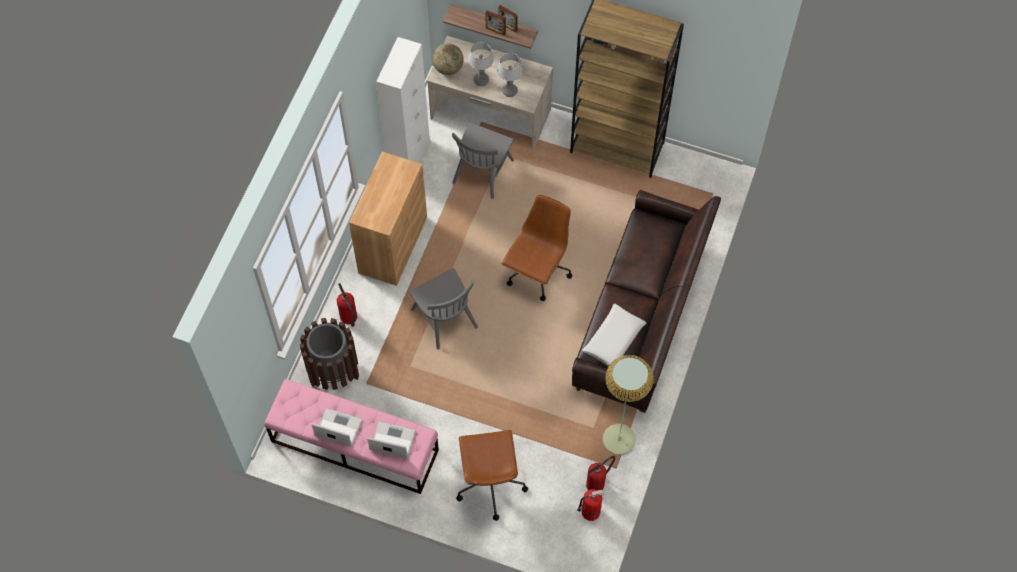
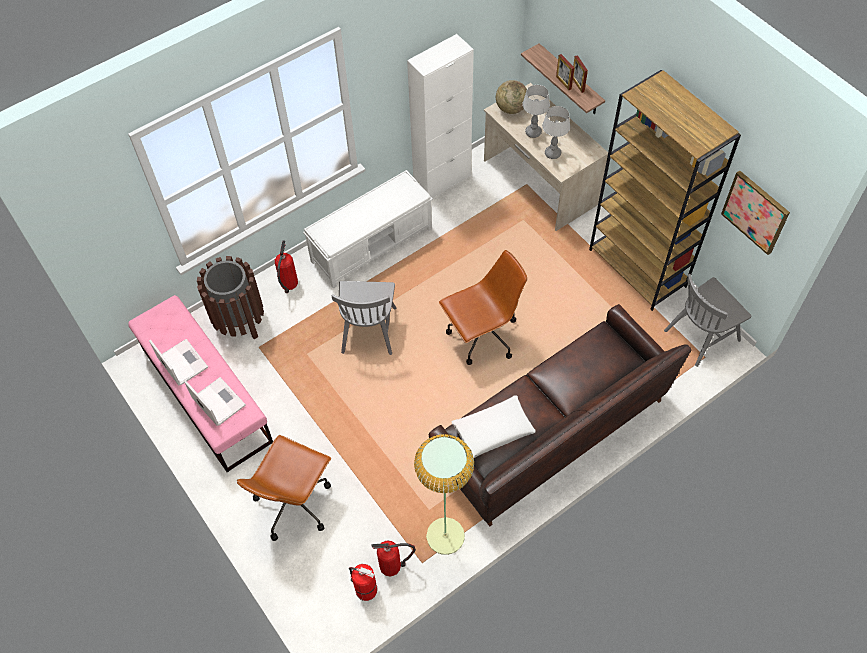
camera: 35 degrees right, 5 degrees down
brown cabinet [349,152,427,286] -> white bench [303,170,433,289]
grey chair [452,123,514,199] -> grey chair moved to [664,274,751,367]
none -> picture [721,170,790,255]

